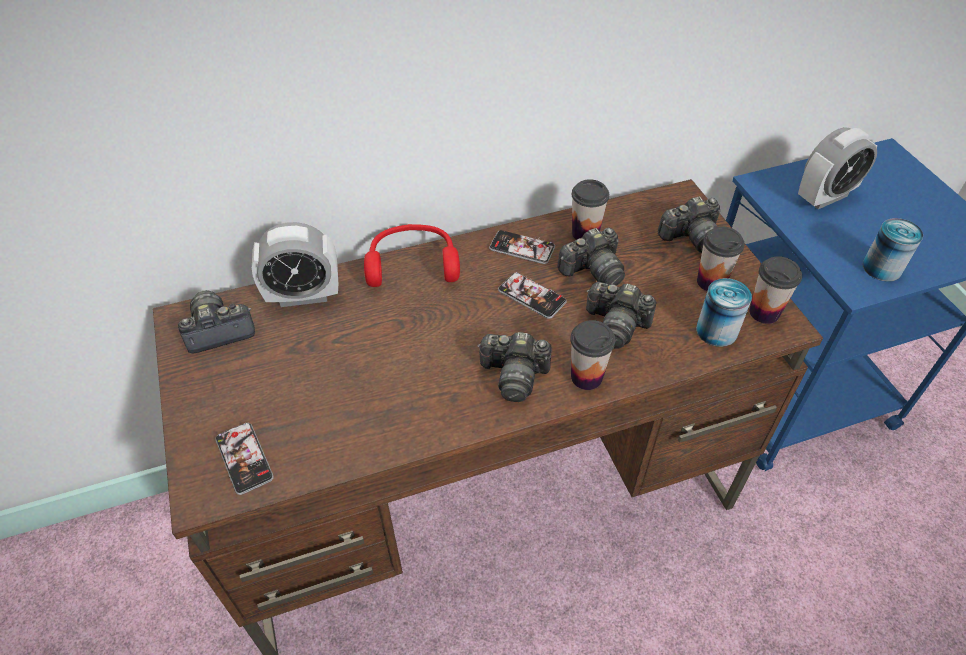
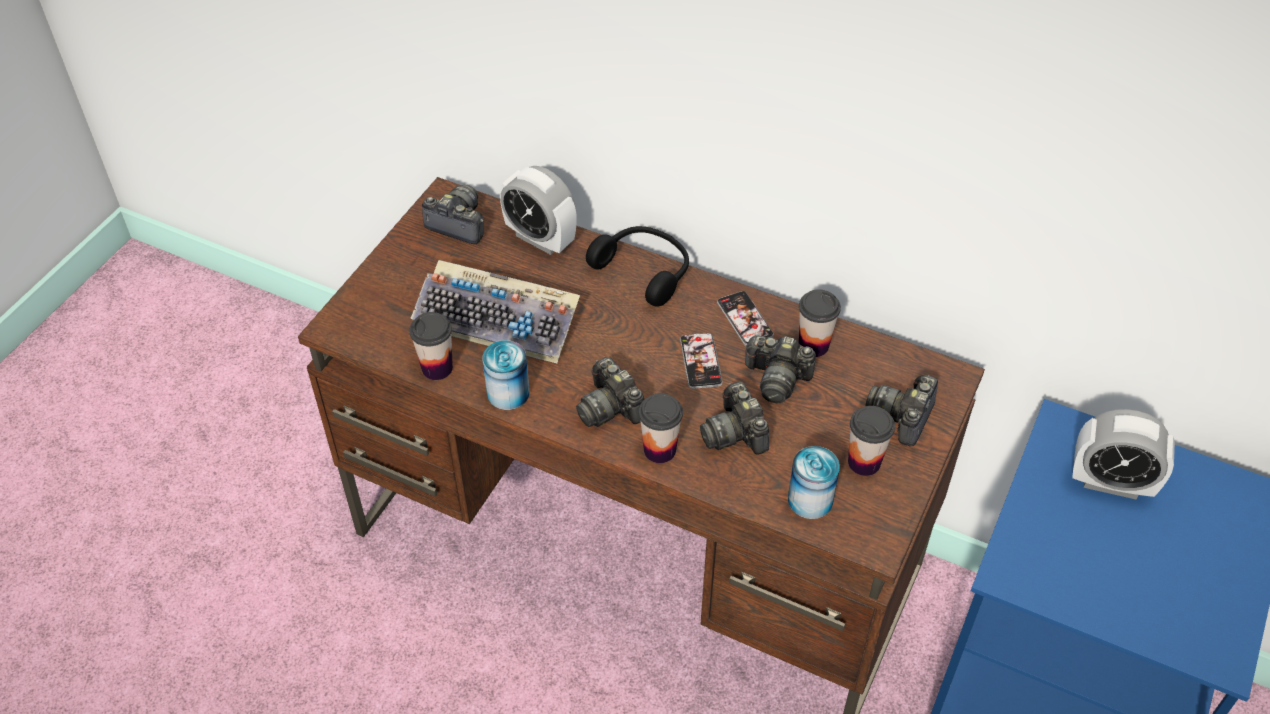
camera: 45 degrees right, 0 degrees up
phone [215,423,274,495] -> none
red headphones [364,224,460,287] -> black headphones [586,226,689,307]
camera [658,196,720,253] -> camera turned 90 degrees clockwise [866,375,938,447]
cup [749,256,802,324] -> cup moved to [409,312,453,380]
can [863,218,923,282] -> can moved to [482,340,529,410]
none -> keyboard [410,260,580,363]

